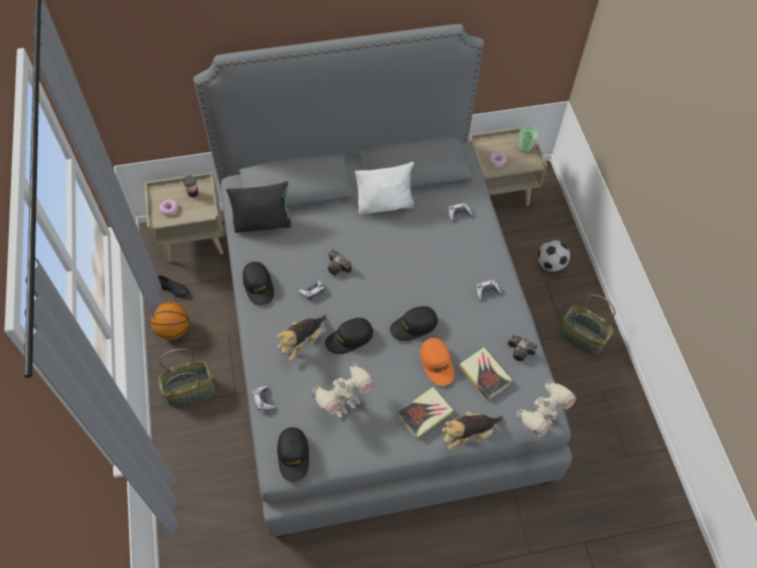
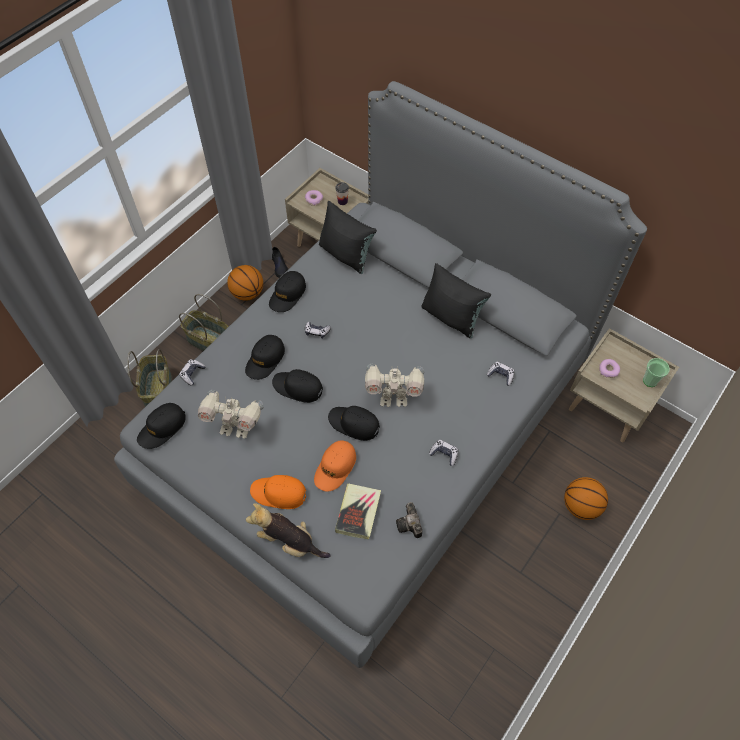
camera: 50 degrees right, 0 degrees up
plush toy [277,315,326,362] -> black cap [245,335,285,380]
camera [328,249,351,275] -> none
white pillow [355,162,415,215] -> black pillow [421,263,491,338]
book [397,387,453,439] -> orange cap [250,475,306,509]
toy robot [517,380,576,436] -> toy robot moved to [365,364,424,407]
football [538,240,570,272] -> basketball [564,477,608,520]
basket [559,295,615,355] -> basket moved to [127,349,172,407]

